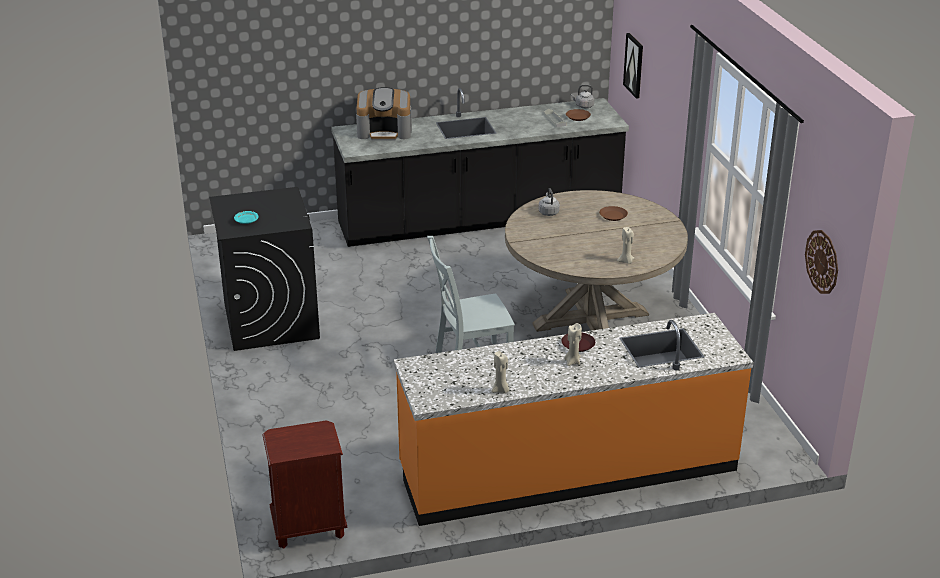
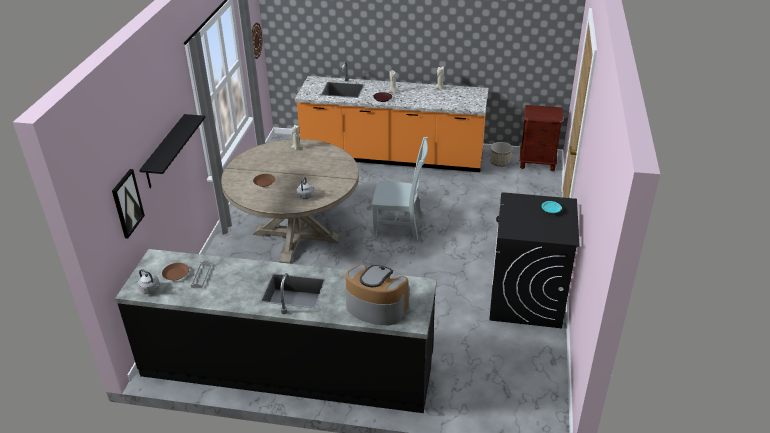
camera: 155 degrees left, 5 degrees up
none -> black shelf [139,114,205,188]
none -> planter [490,142,513,167]

